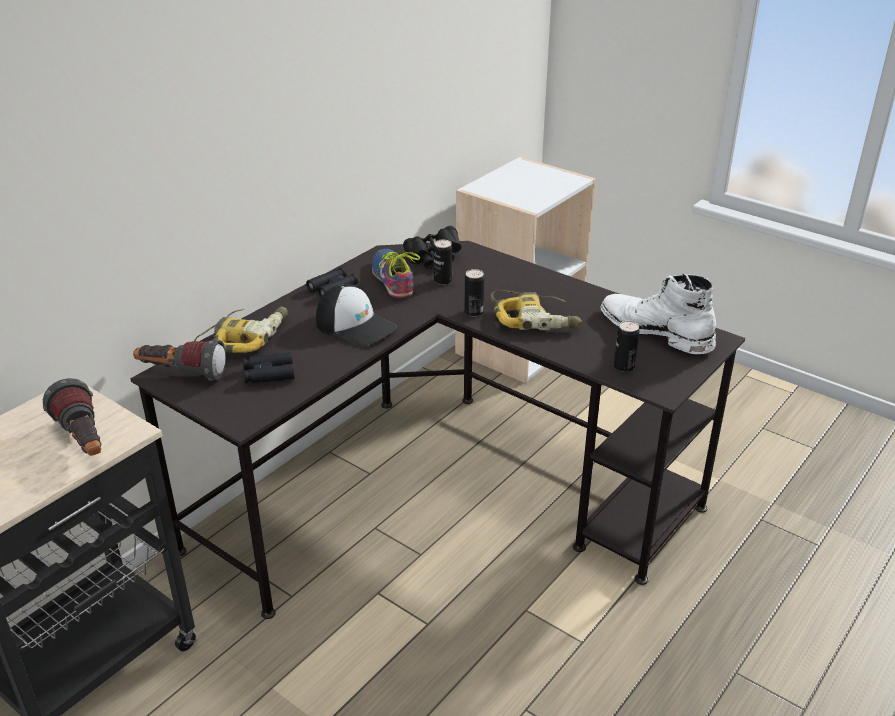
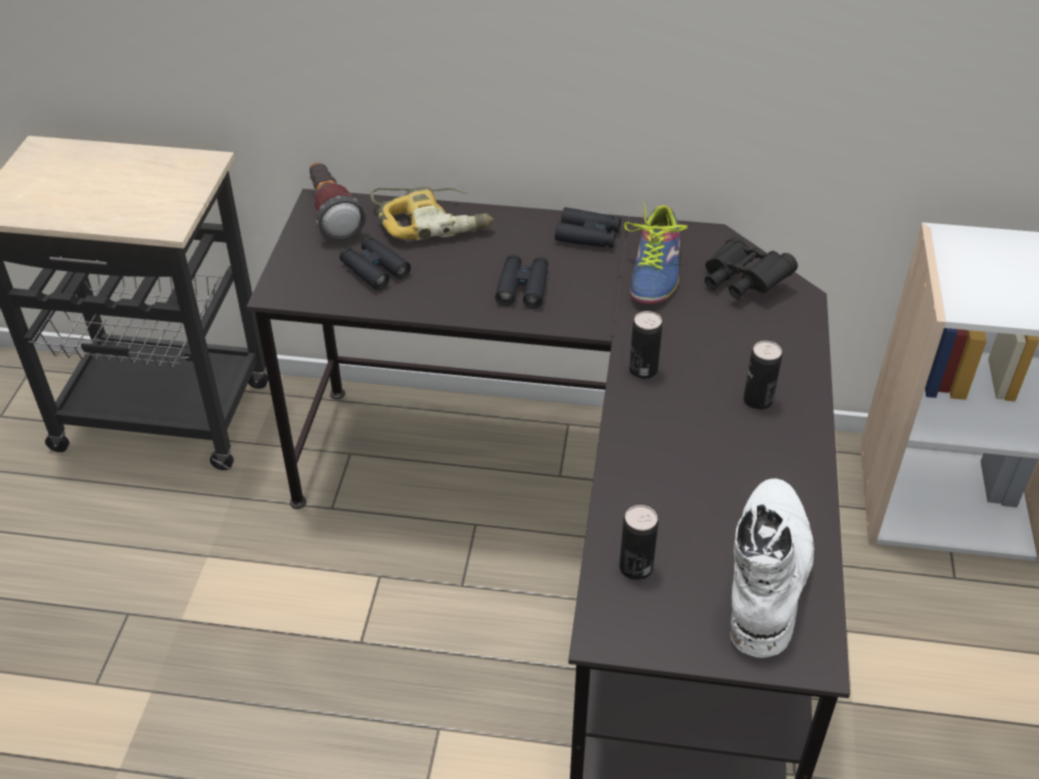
camera: 60 degrees right, 10 degrees up
flashlight [43,378,102,456] -> none
cap [316,284,397,347] -> black binoculars [495,255,548,308]
shoe [372,248,420,298] -> shoe turned 150 degrees clockwise [624,201,688,304]
can [434,240,452,285] -> can moved to [743,341,782,410]
power drill [491,290,582,330] -> none

